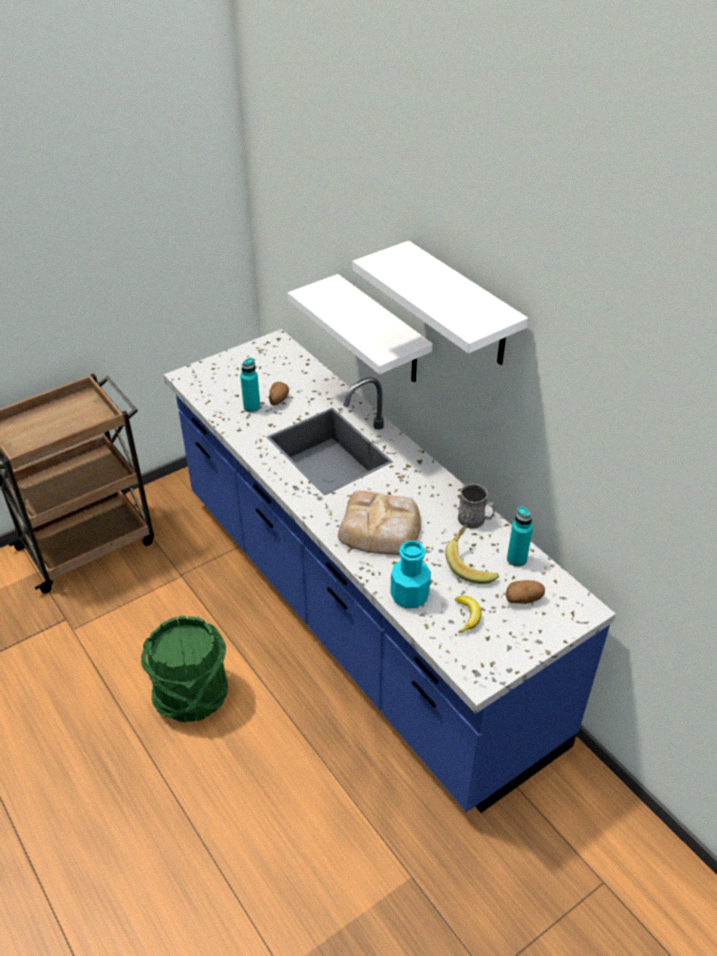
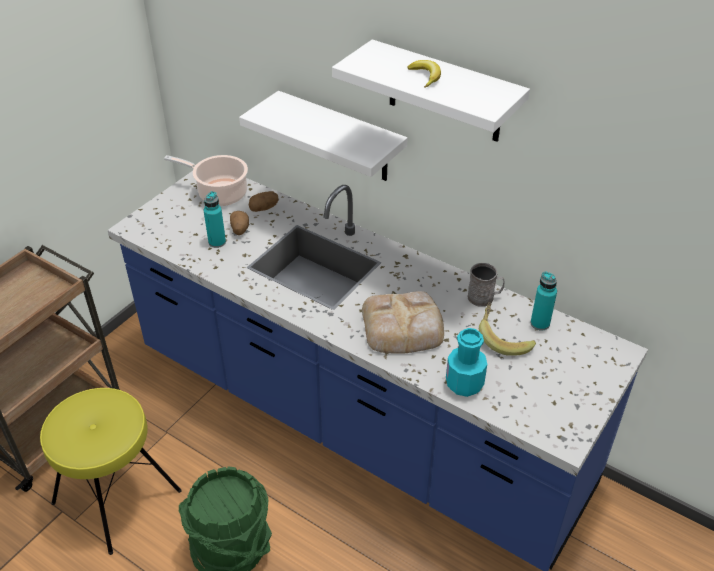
camera: 20 degrees left, 0 degrees up
banana [455,596,481,633] -> banana moved to [407,60,441,88]
potato [506,580,545,604] -> potato moved to [249,191,278,212]
none -> yellow stool [40,388,182,555]
none -> cooking pot [164,155,248,206]

